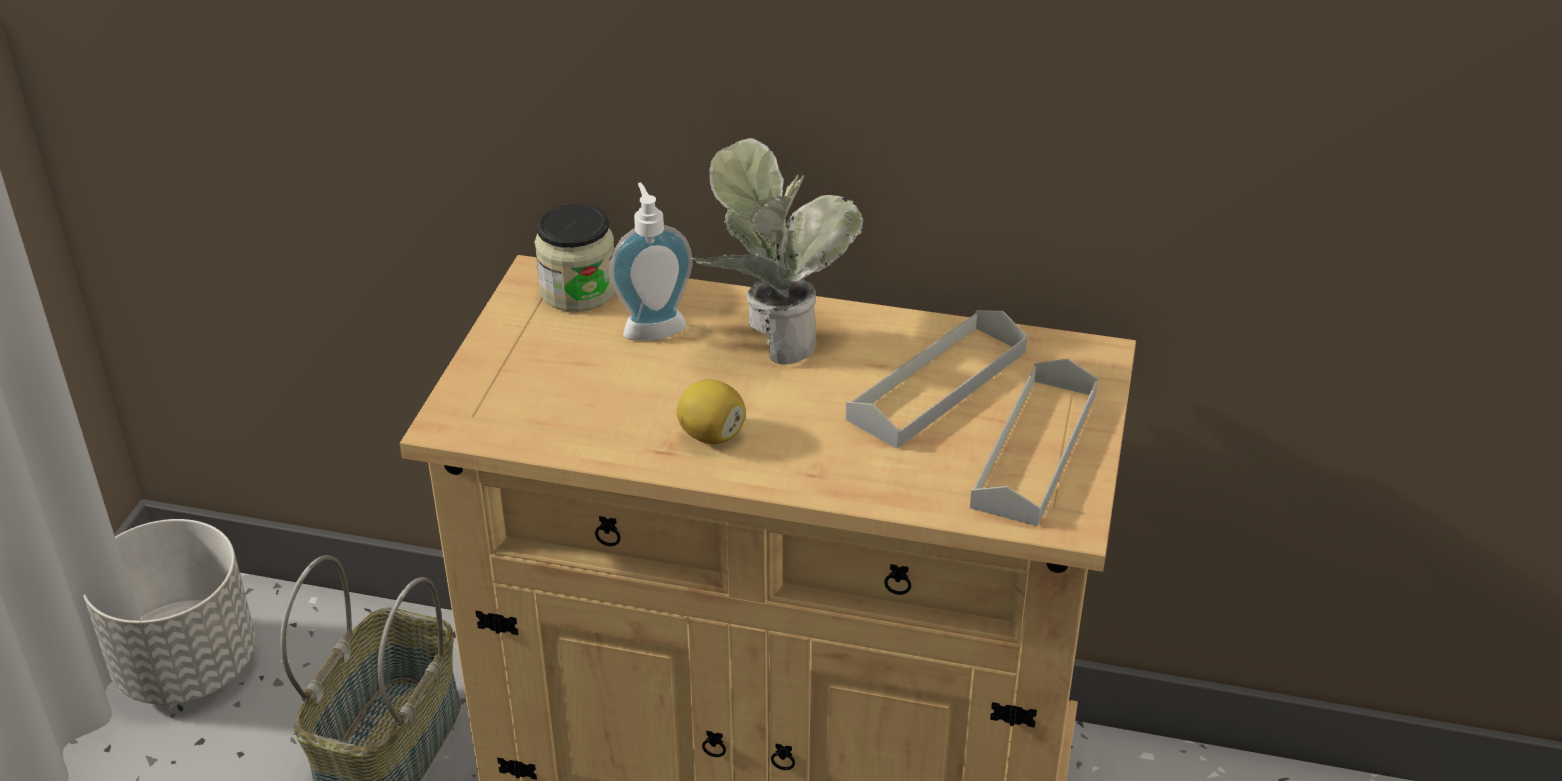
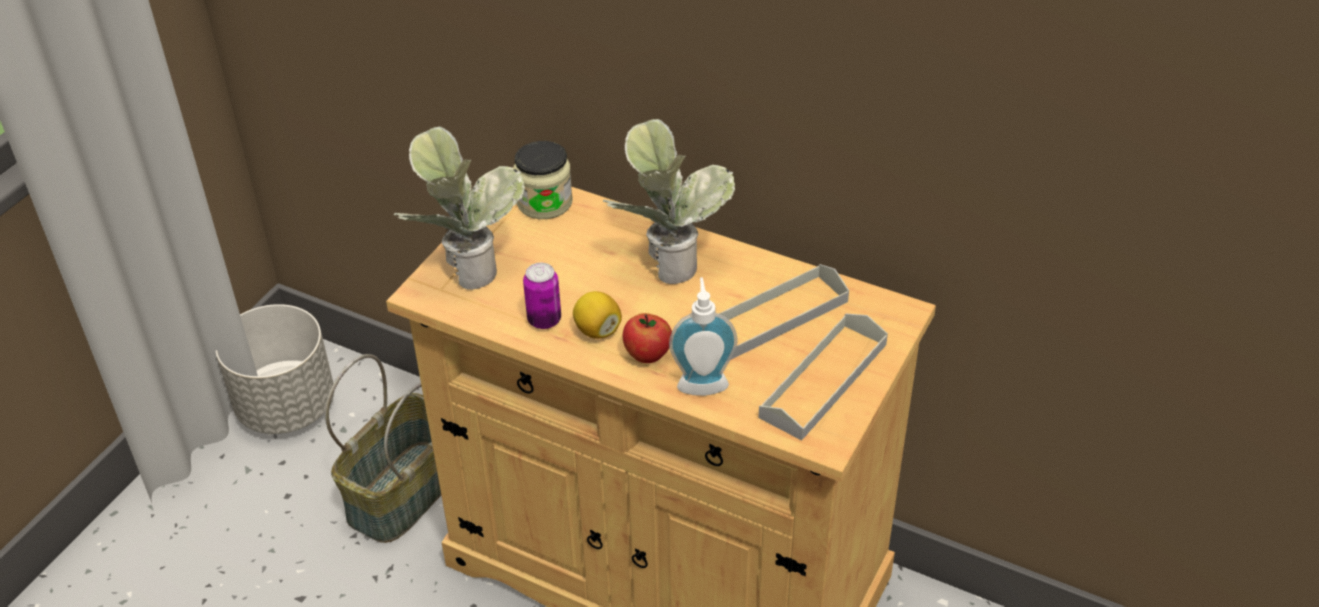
camera: 15 degrees right, 5 degrees up
soap dispenser [610,183,693,341] -> soap dispenser moved to [669,277,738,396]
none -> potted plant [394,127,525,290]
none -> can [523,263,561,329]
none -> apple [623,313,672,363]

